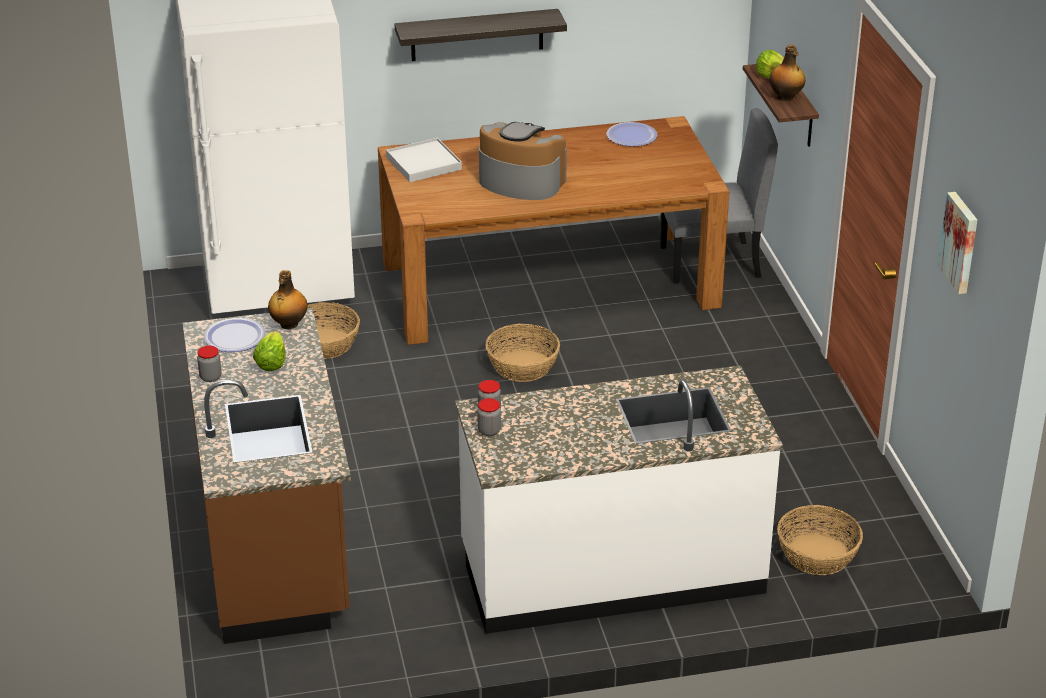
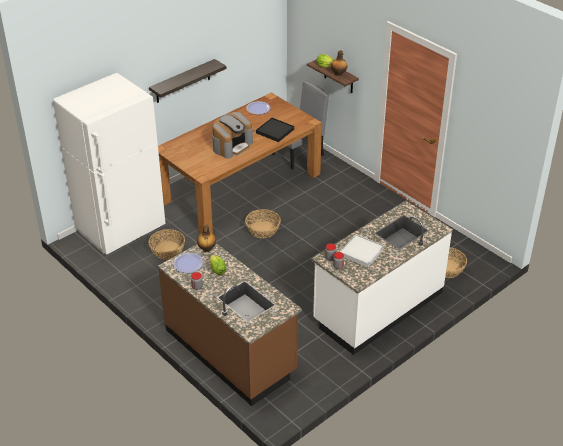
camera: 30 degrees left, 5 degrees up
white tray [386,138,462,182] -> white tray moved to [340,234,384,267]
coffee machine [479,122,567,200] -> coffee machine turned 135 degrees clockwise [212,112,253,159]
picture [937,192,977,294] -> none
none -> black tray [256,118,294,142]

